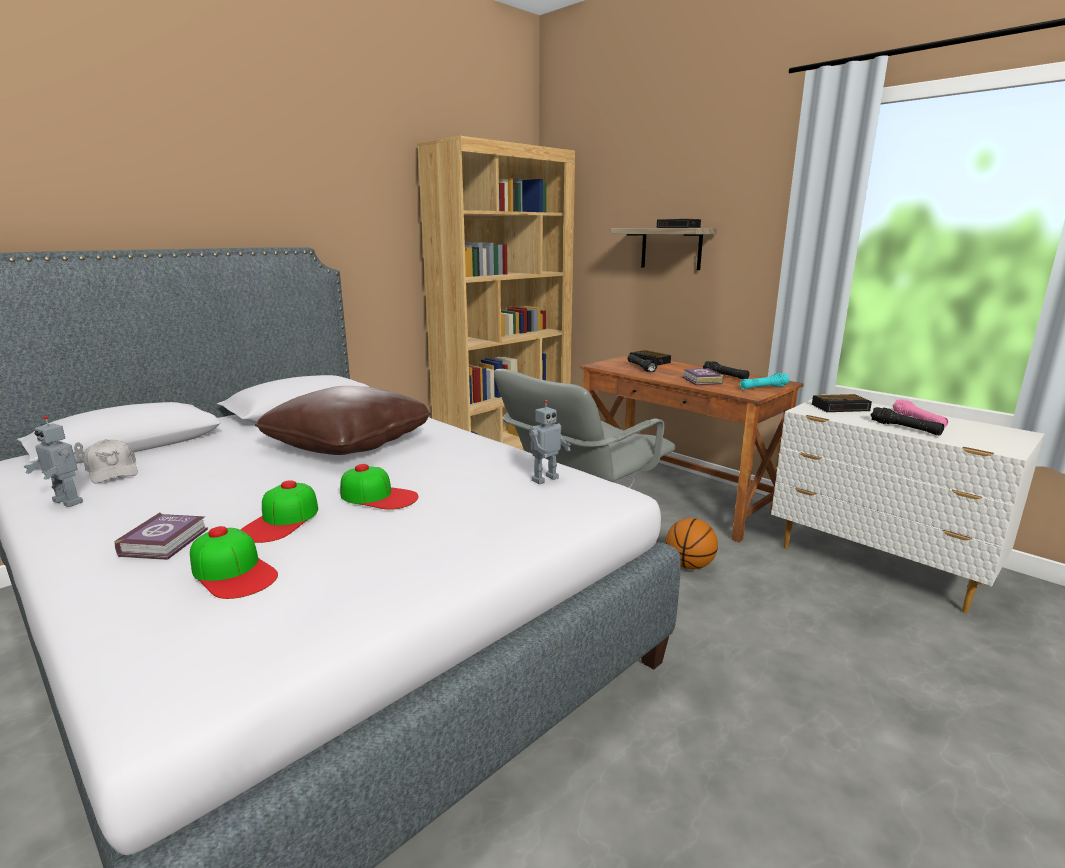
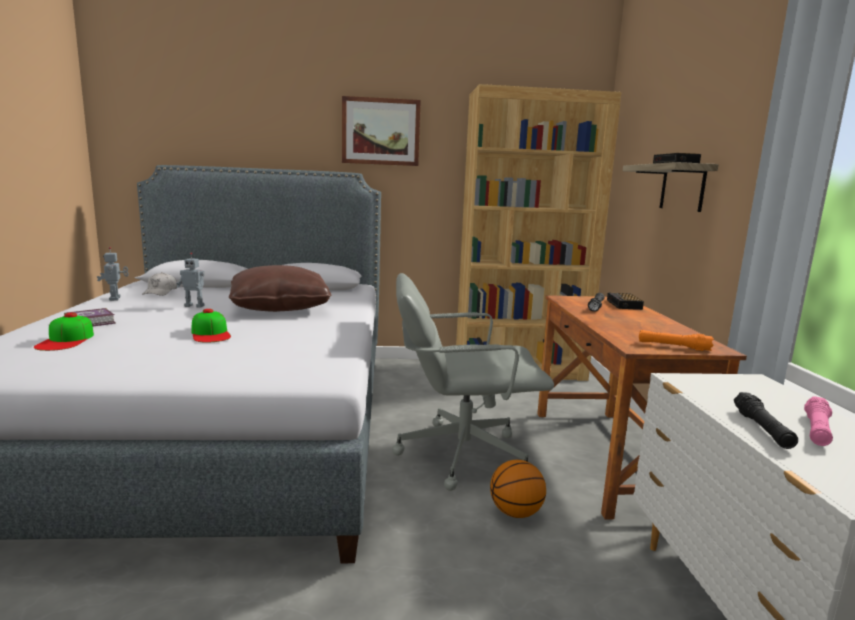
camera: 40 degrees right, 5 degrees down
cap [241,480,318,543] -> none
toy robot [529,399,571,484] -> toy robot moved to [176,252,205,308]
book [682,368,724,385] -> none
black flashlight [703,361,750,379] -> none
turquoise flashlight [740,373,790,389] -> orange flashlight [639,330,714,351]
alarm clock [812,394,872,412] -> none
none -> picture [342,96,421,166]

